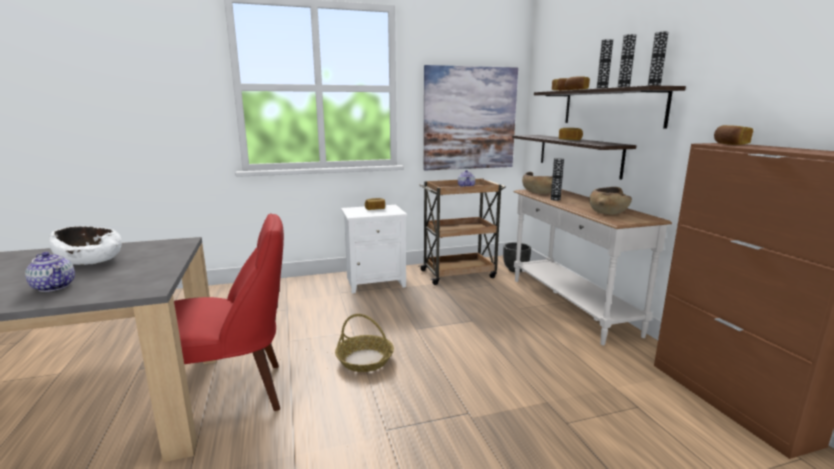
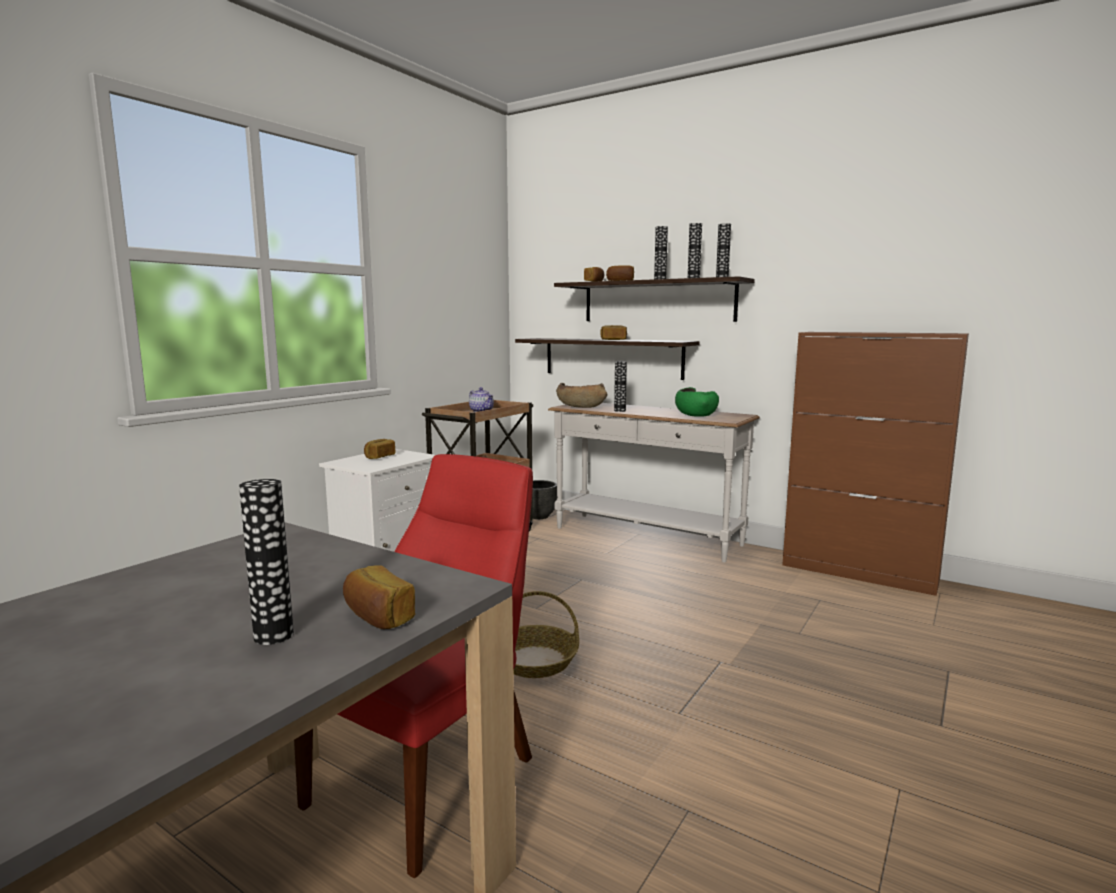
camera: 40 degrees left, 5 degrees down
teapot [25,252,75,292] -> vase [239,479,294,645]
white bowl [49,226,122,265] -> none
picture [424,65,518,170] -> none
brown bowl [589,187,632,214] -> green bowl [675,387,719,417]
bread [714,125,753,145] -> bread moved to [343,565,415,629]

